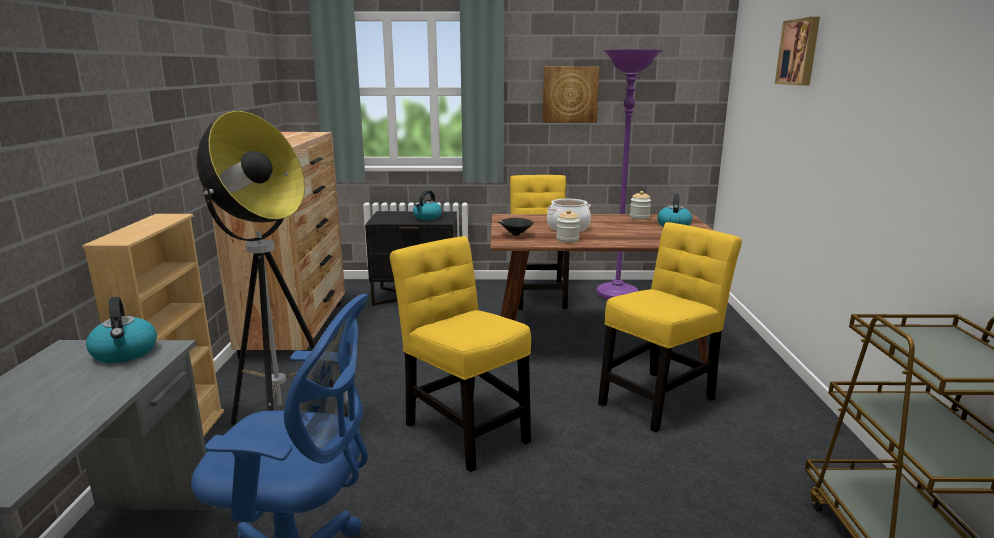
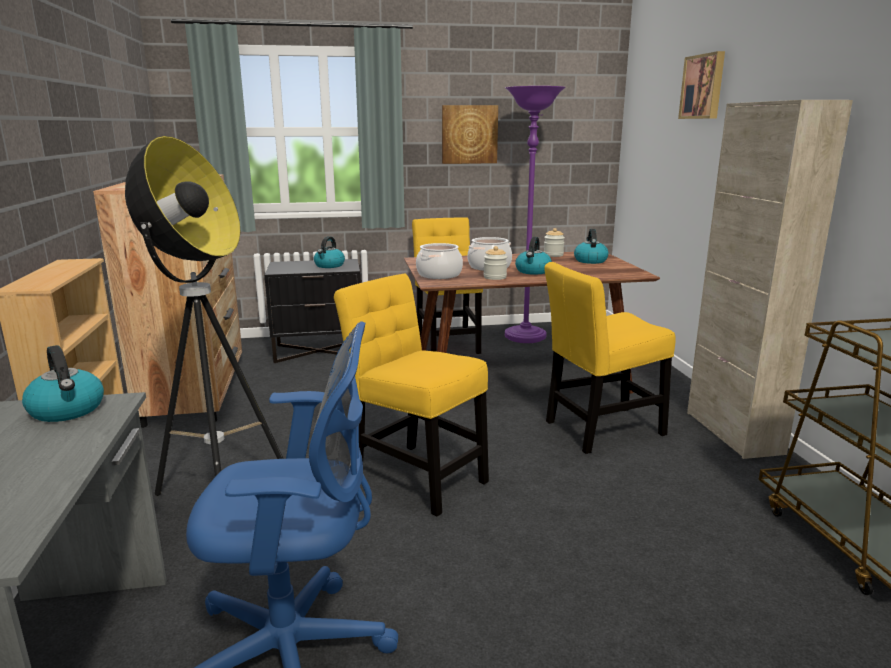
camera: 10 degrees left, 0 degrees up
black bowl [499,218,534,236] -> cooking pot [416,243,463,279]
yellow chair [598,222,742,432] -> yellow chair turned 150 degrees counterclockwise [544,262,675,454]
none -> kettle [515,237,552,275]
none -> beige cabinet [687,100,853,459]

